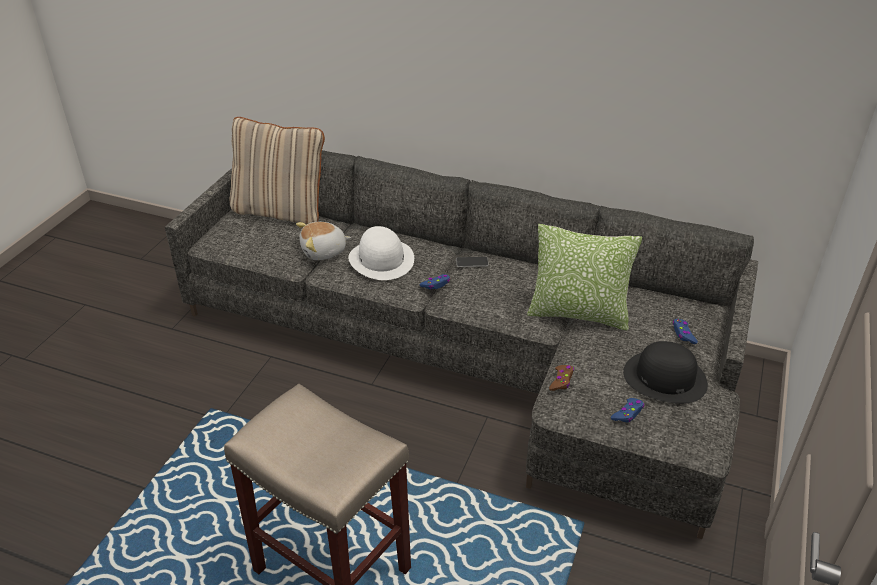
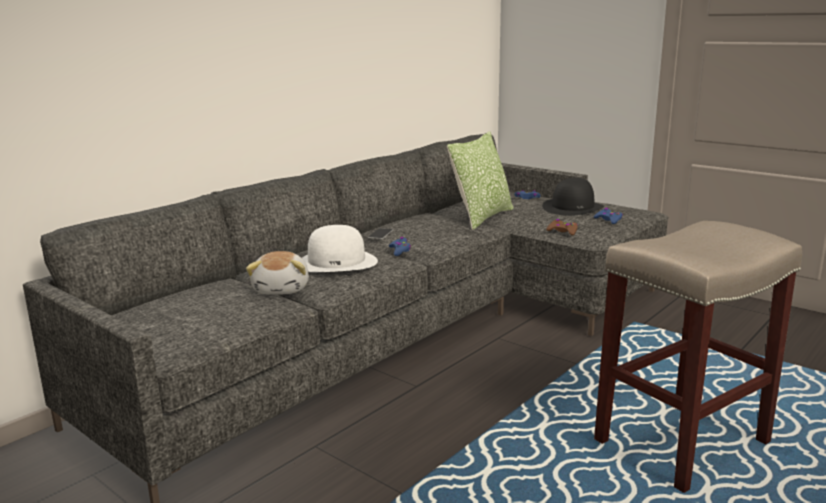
camera: 70 degrees left, 20 degrees down
beige pillow [229,117,325,224] -> none

